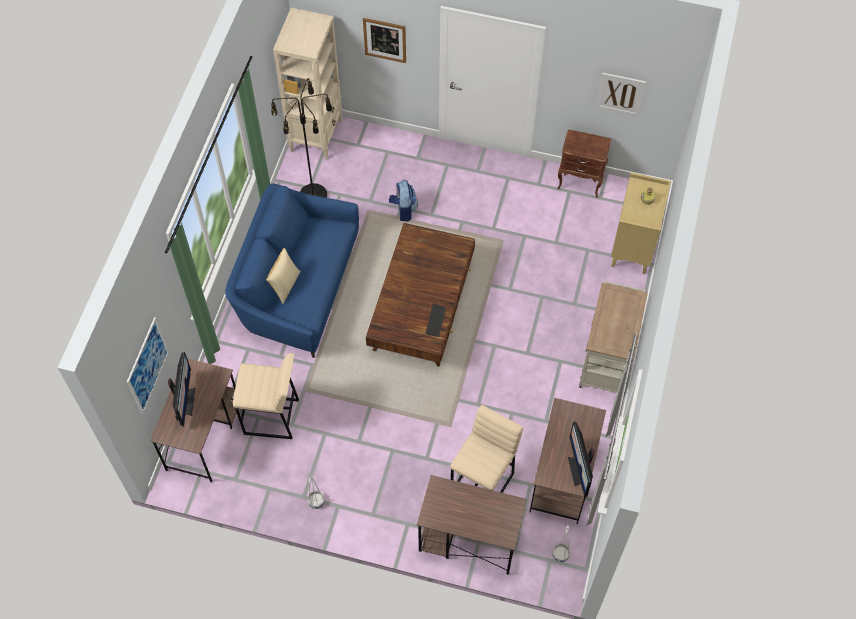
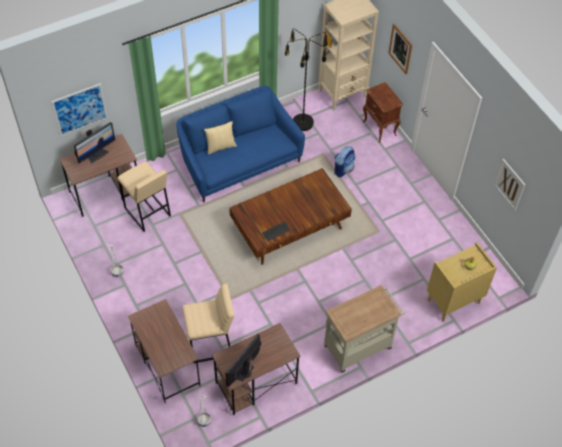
camera: 45 degrees right, 5 degrees down
brown nightstand [557,130,611,198] -> brown nightstand moved to [363,82,403,143]

